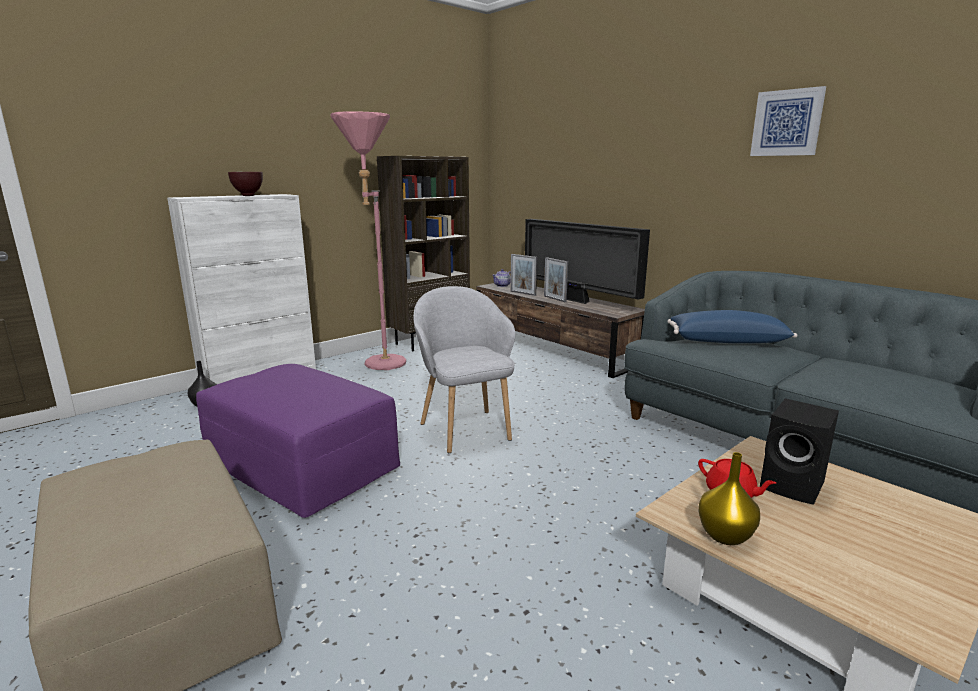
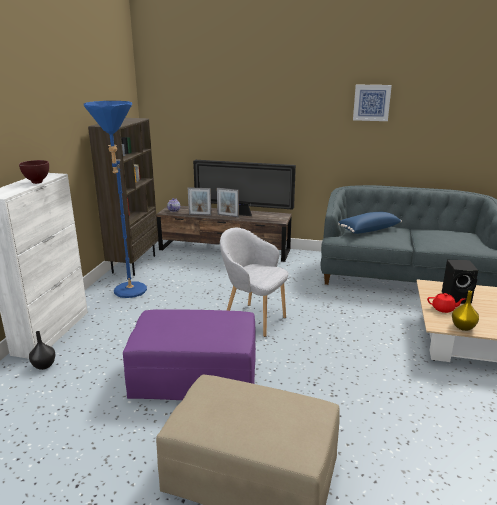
camera: 35 degrees left, 5 degrees up
pink floor lamp [330,111,406,370] -> blue floor lamp [84,101,147,298]

